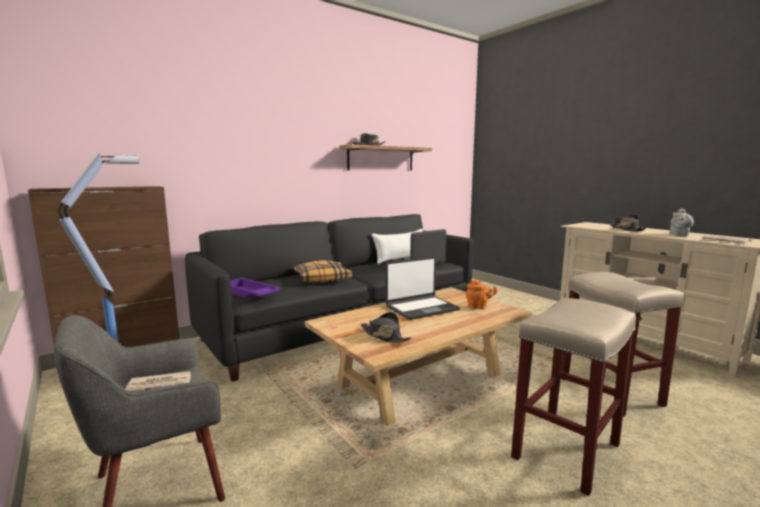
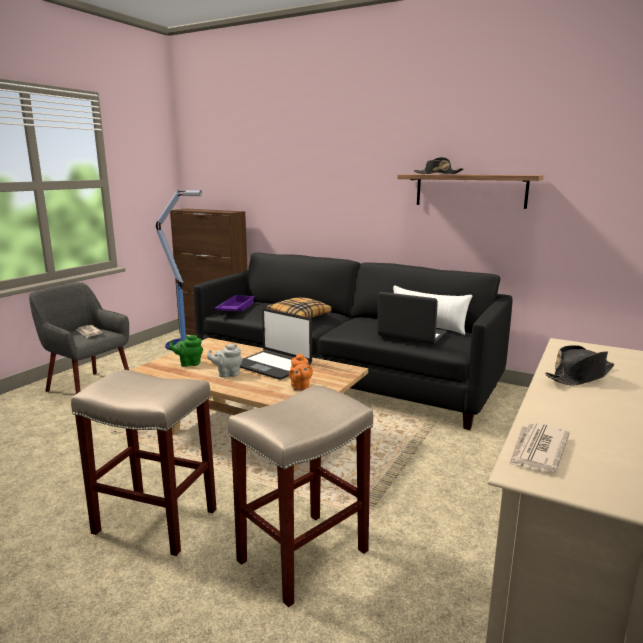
camera: 65 degrees right, 5 degrees up
black hat [360,312,412,343] -> green teapot [169,335,203,367]
grey teapot [670,208,694,236] -> grey teapot moved to [207,344,243,378]

